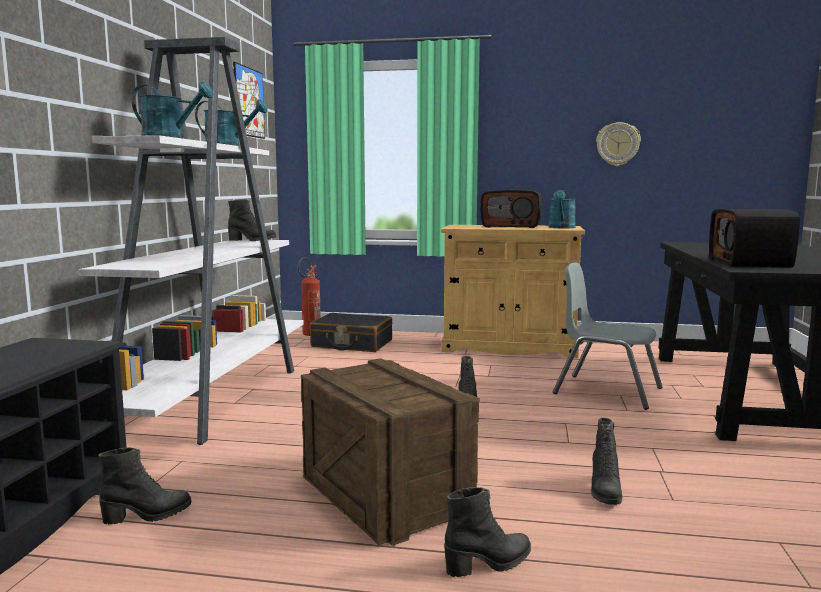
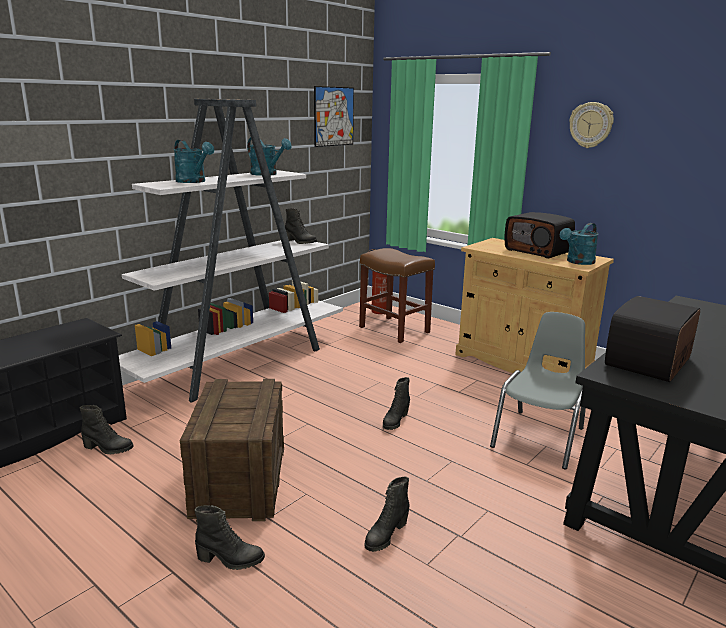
camera: 30 degrees right, 10 degrees up
black suitcase [309,313,392,352] -> brown stool [359,248,435,343]
grey chair [553,263,663,410] -> grey chair turned 60 degrees clockwise [490,312,586,470]
wall clock [596,122,641,166] -> wall clock moved to [569,102,614,148]

